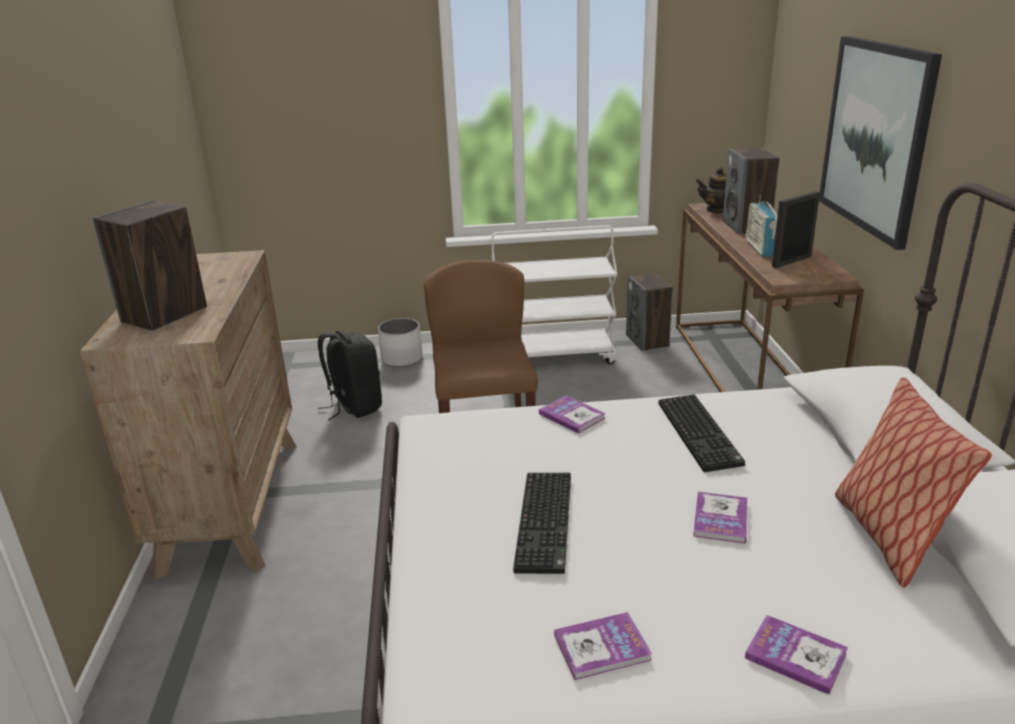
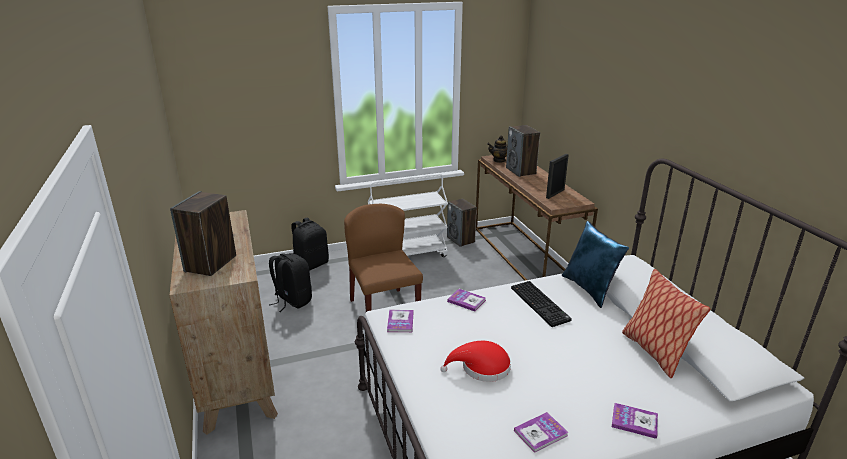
camera: 15 degrees left, 0 degrees up
white planter [378,318,423,367] -> black backpack [291,217,329,271]
keyboard [513,473,571,574] -> red hat [440,341,511,382]
book [693,492,747,544] -> book moved to [387,310,413,332]
radio [746,195,778,257] -> none
picture [819,36,942,250] -> none
none -> blue pillow [562,221,629,308]

